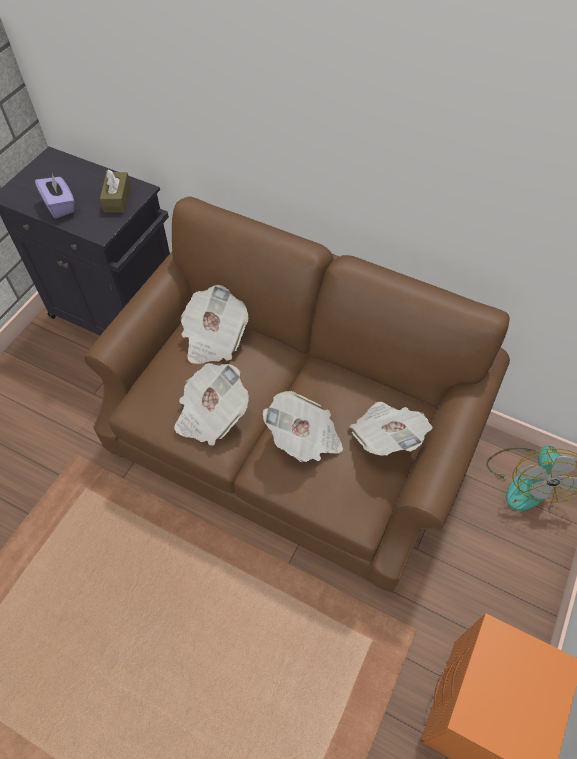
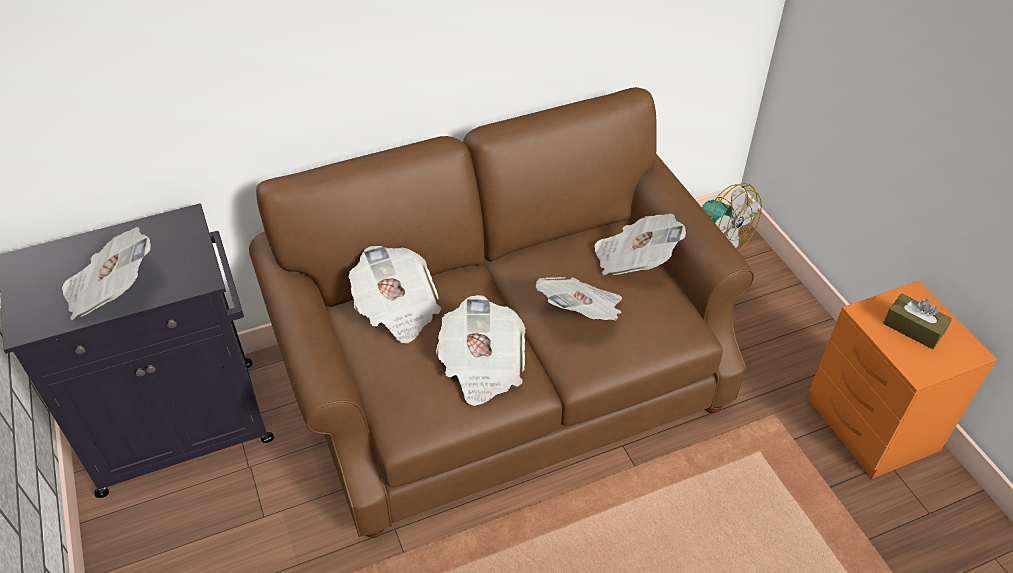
camera: 50 degrees left, 10 degrees down
purple tissue box [35,173,75,218] -> newspaper [62,227,151,320]
brown tissue box [100,169,131,212] -> brown tissue box moved to [883,293,952,349]

